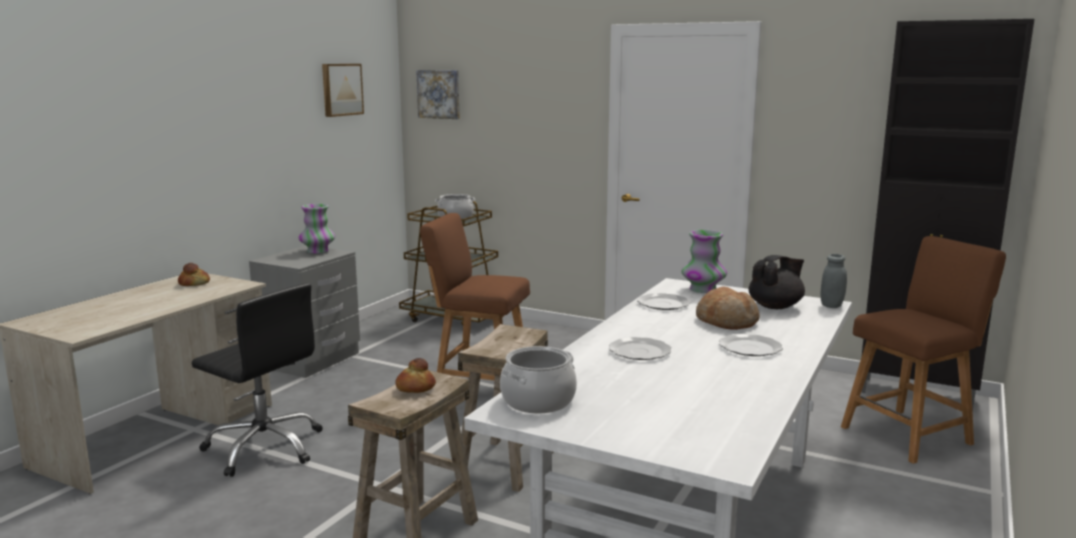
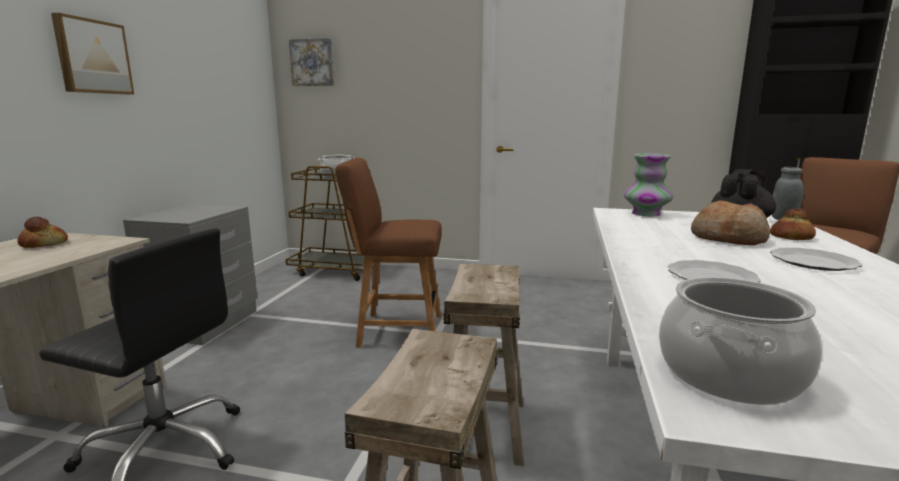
camera: 15 degrees left, 0 degrees up
vase [299,204,335,253] -> none
picture [322,64,364,117] -> picture moved to [51,13,134,94]
bread [396,358,436,393] -> bread moved to [770,208,816,240]
plate [637,293,690,310] -> none

